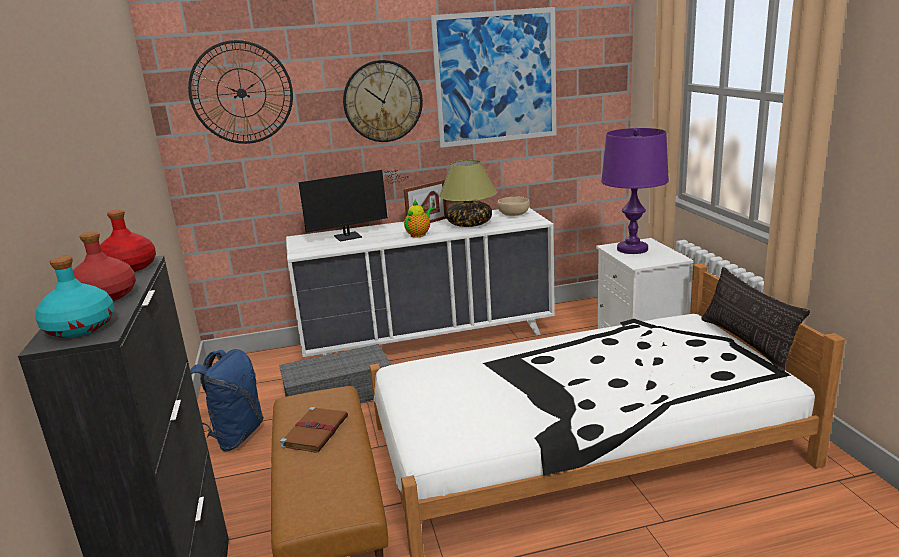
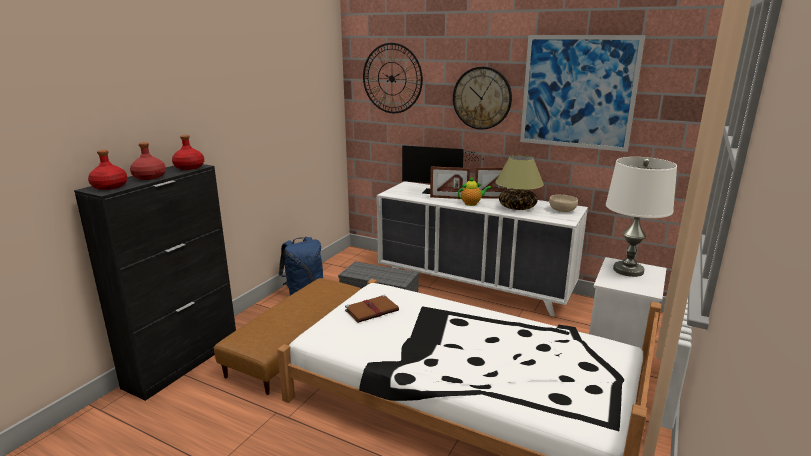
camera: 40 degrees right, 0 degrees up
turquoise bottle [35,256,114,338] -> red bottle [88,150,128,190]
brown book [280,407,348,453] -> brown book moved to [345,295,399,323]
purple table lamp [601,128,669,254] -> white table lamp [606,157,677,277]
pillow [701,267,810,373] -> none
none -> picture frame [430,166,470,199]

